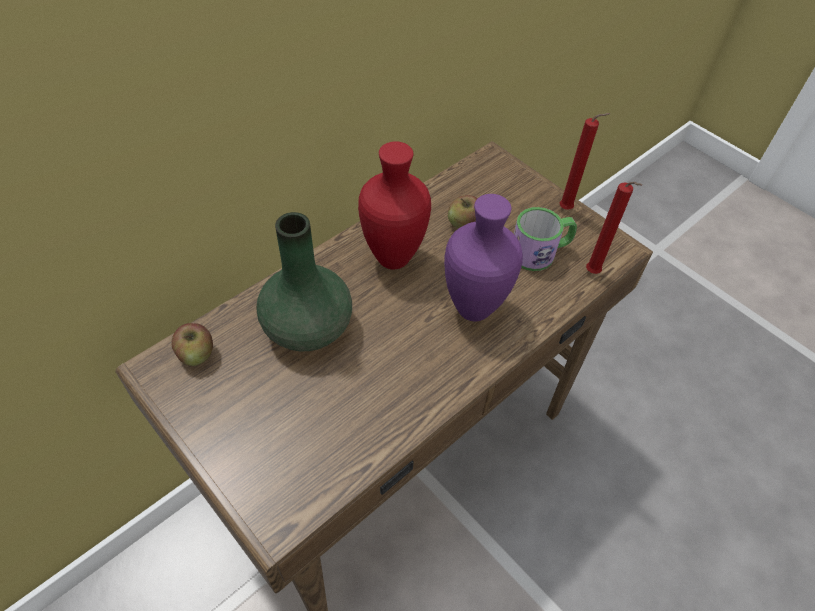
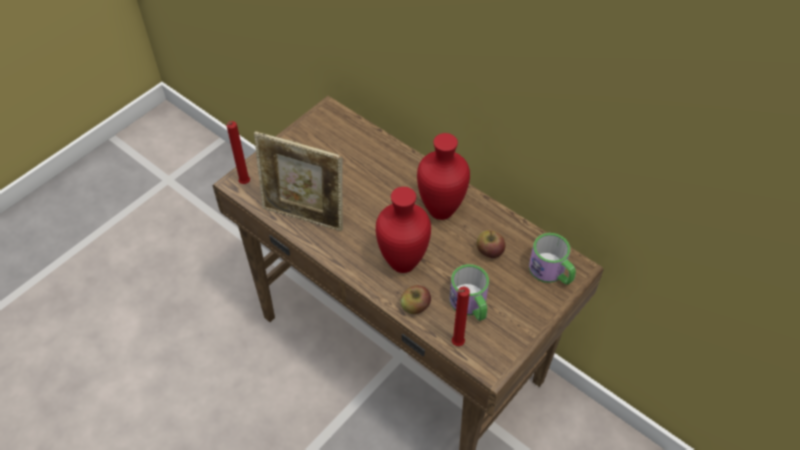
camera: 85 degrees right, 0 degrees up
apple [172,323,213,366] -> apple moved to [401,285,431,314]
green vase [256,212,352,351] -> none
purple vase [444,194,523,321] -> red vase [376,187,431,273]
red candle [560,113,610,210] -> red candle moved to [227,121,250,184]
none -> picture frame [254,131,343,231]
none -> mug [529,233,576,285]

